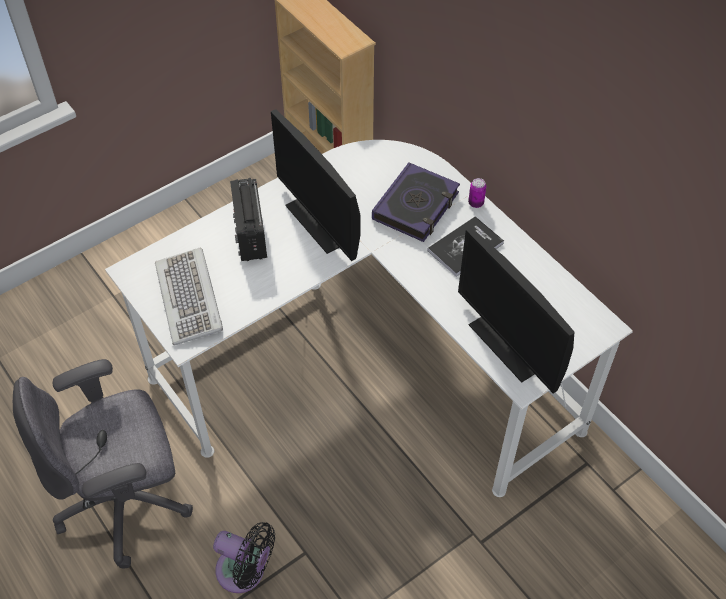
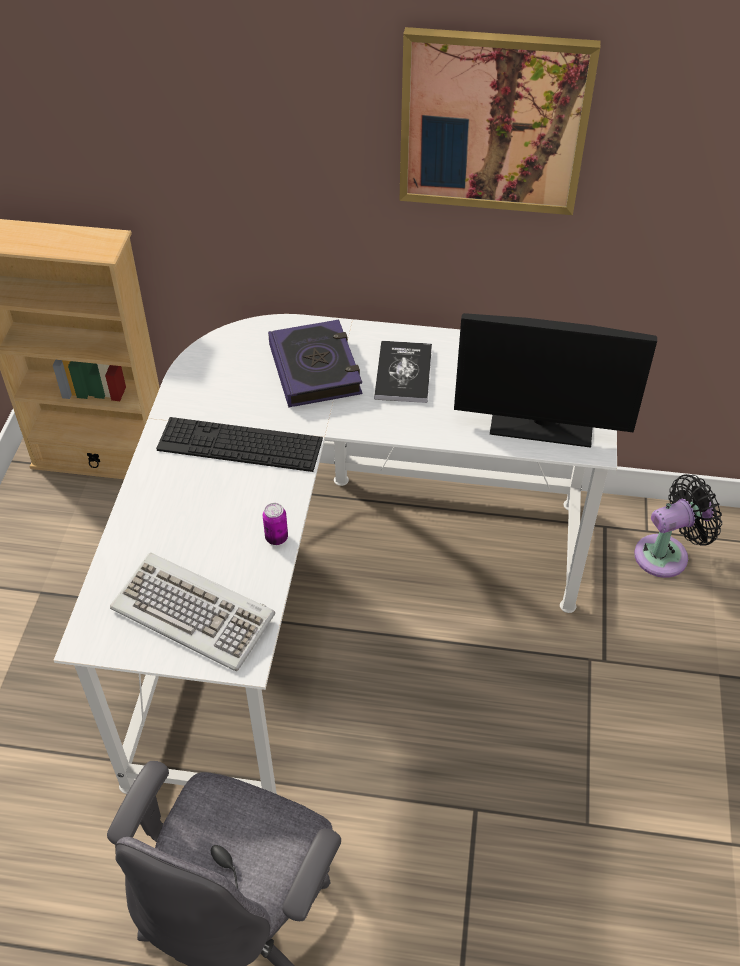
camera: 45 degrees left, 5 degrees down
black fan [213,522,275,593] -> black fan moved to [634,474,722,578]
radio [230,178,267,261] -> none
monitor [271,110,360,261] -> keyboard [156,417,323,472]
can [468,178,486,208] -> can moved to [263,503,288,545]
none -> picture [399,27,600,215]

